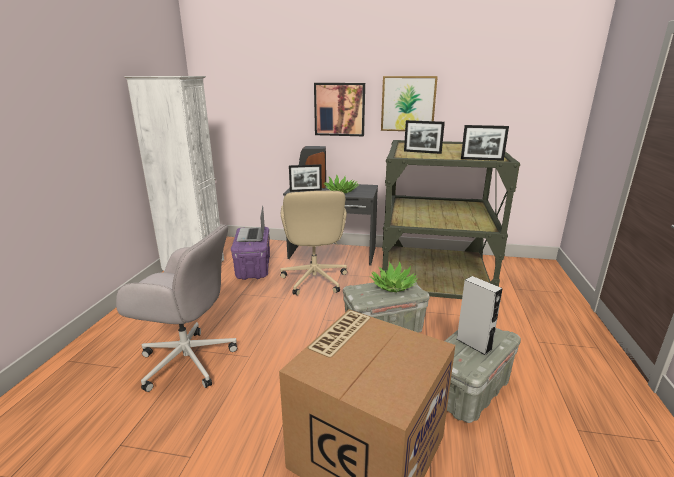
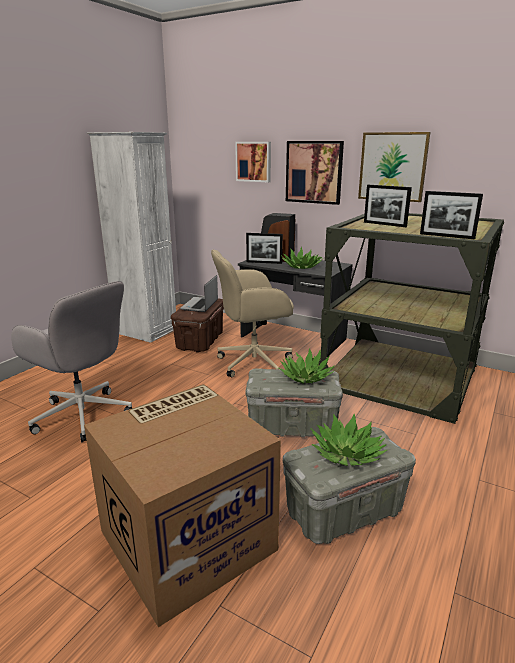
camera: 20 degrees right, 0 degrees up
purple storage box [231,227,270,280] -> brown storage box [171,298,224,352]
beige office chair [280,191,347,295] -> beige office chair turned 60 degrees clockwise [211,249,294,377]
grey speaker [456,276,503,355] -> potted plant [311,414,387,466]
none -> picture [235,142,271,182]

